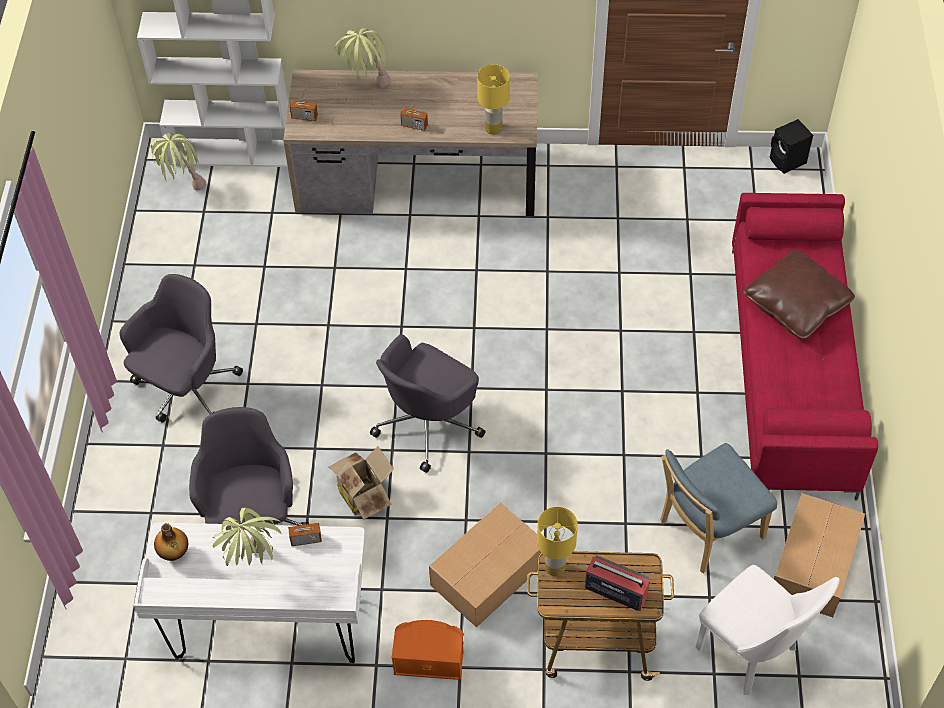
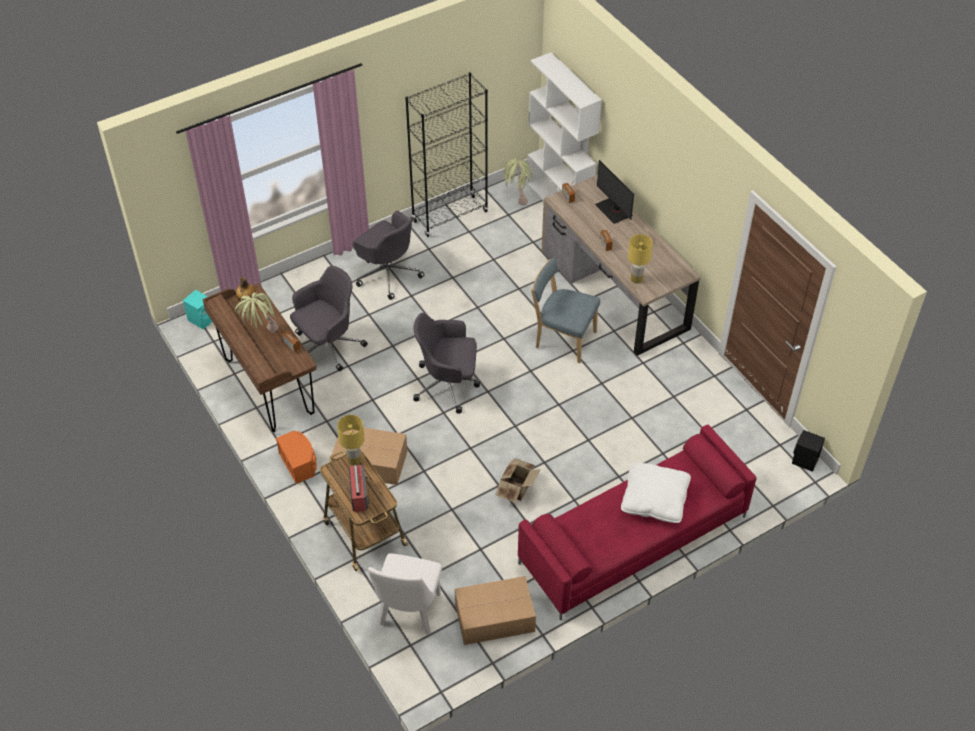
camera: 55 degrees right, 5 degrees down
grey office chair [120,274,243,423] -> grey office chair turned 45 degrees clockwise [353,211,425,300]
white desk [134,523,365,663] -> brown desk [203,284,317,432]
cardboard box [329,446,394,520] -> cardboard box moved to [495,458,540,503]
potted plant [335,28,391,88] -> monitor [595,160,634,224]
blue chair [660,443,777,574] -> blue chair moved to [531,258,600,363]
brown pillow [743,250,855,339] -> white pillow [621,463,691,523]
none -> turquoise speaker [183,290,212,329]
none -> black bookcase [405,72,488,237]

